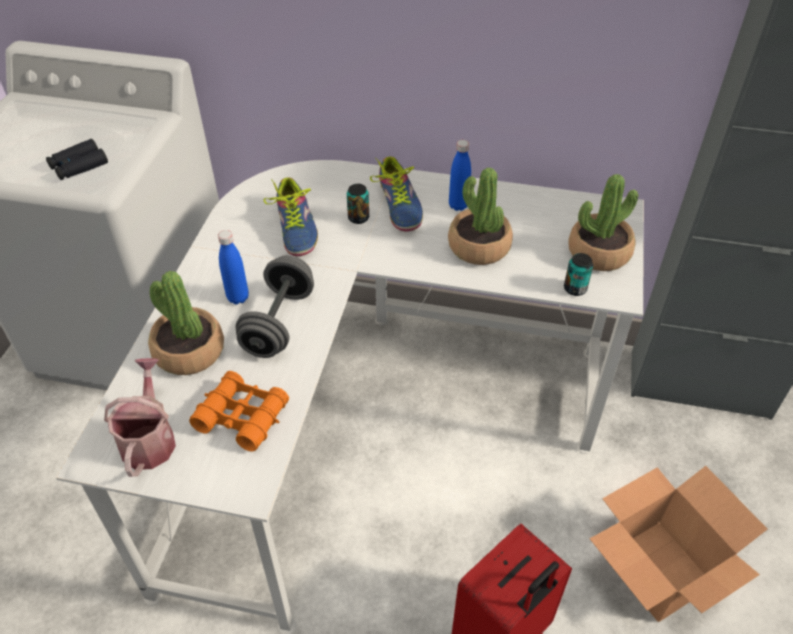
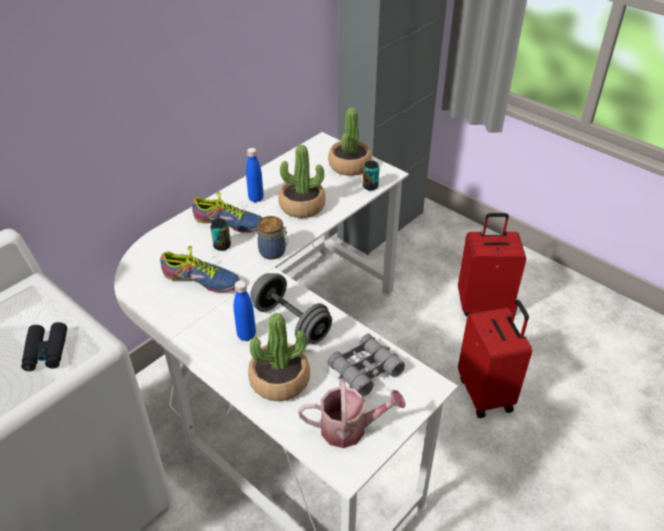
camera: 60 degrees left, 5 degrees down
watering can [104,358,176,477] -> watering can turned 150 degrees clockwise [298,378,406,448]
orange binoculars [189,371,289,452] -> grey binoculars [327,334,405,397]
cardboard box [590,466,767,622] -> red suitcase [458,213,526,316]
none -> jar [257,216,288,260]

